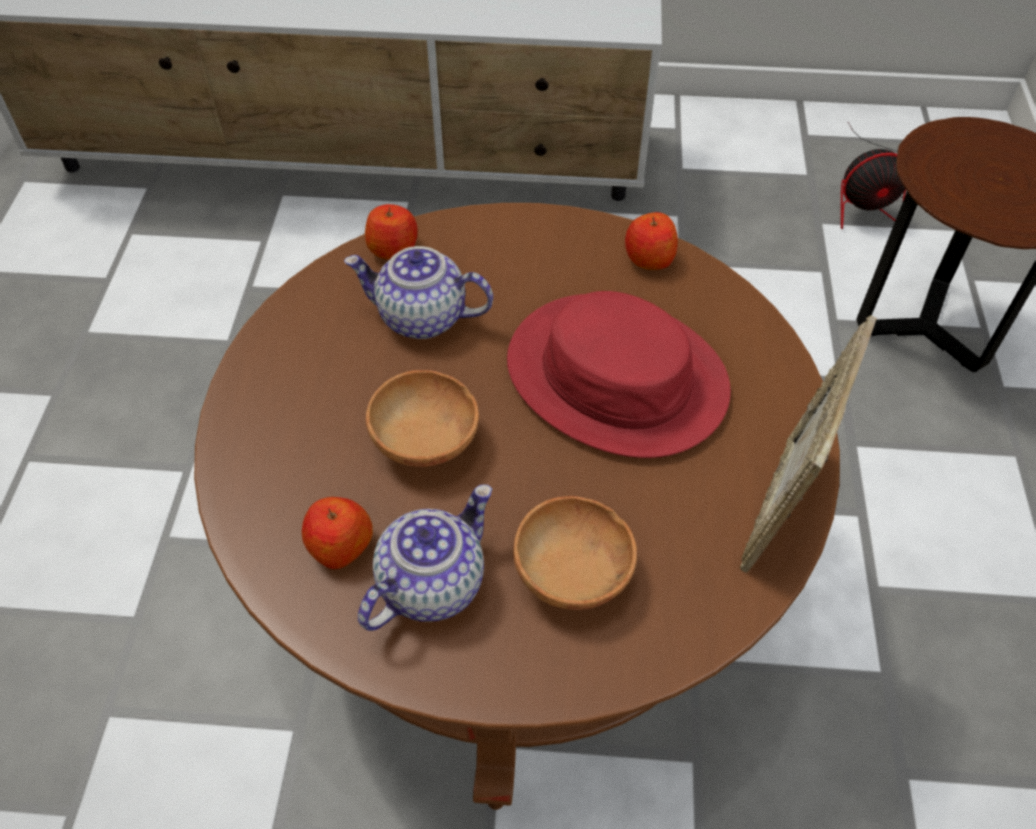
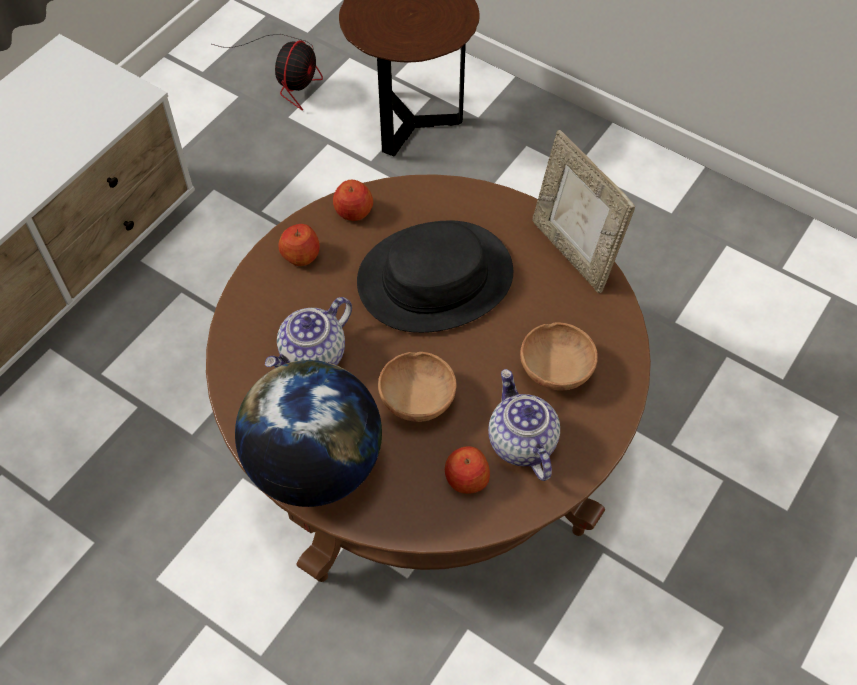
camera: 60 degrees left, 5 degrees up
apple [365,204,418,260] -> apple moved to [278,224,320,266]
red hat [507,291,731,458] -> black hat [357,221,513,333]
none -> globe [235,360,382,507]

